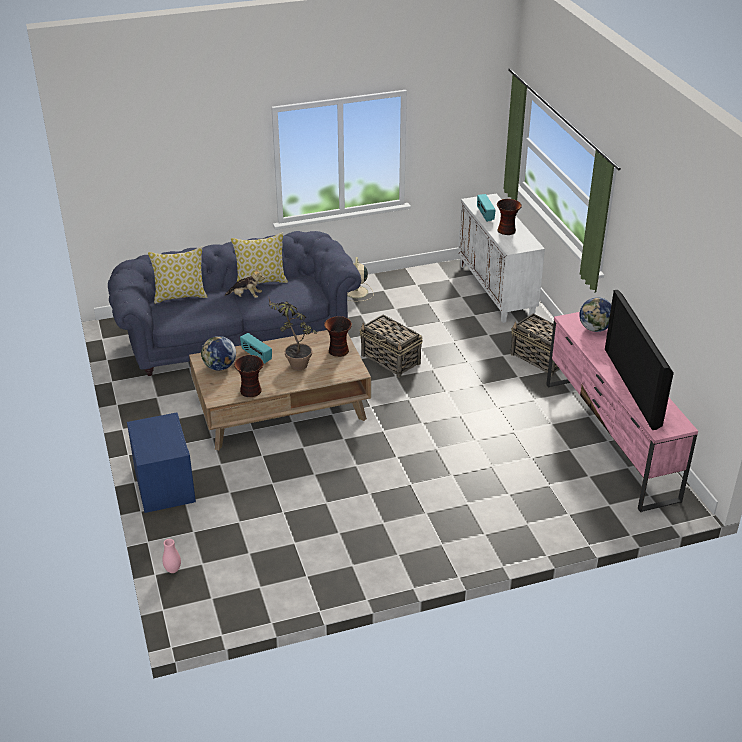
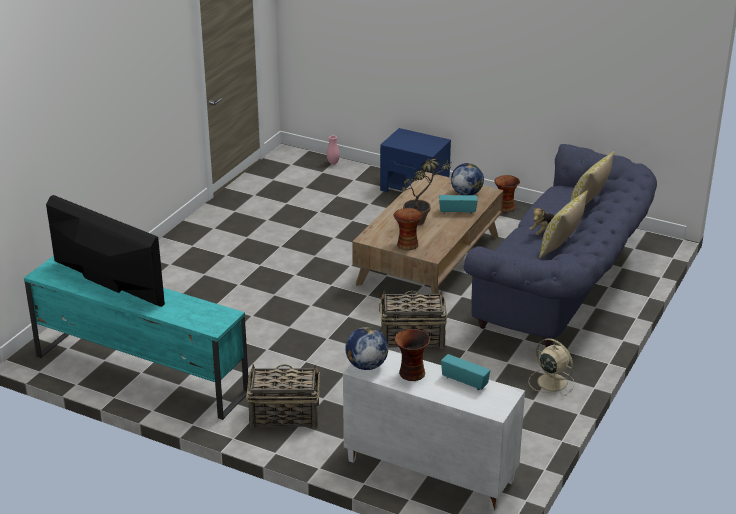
camera: 135 degrees right, 5 degrees down
vase [234,355,264,397] -> vase moved to [495,175,520,212]
pink tv stand [546,312,698,512] -> turquoise tv stand [24,256,248,420]
globe [579,297,612,332] -> globe moved to [345,327,388,370]

